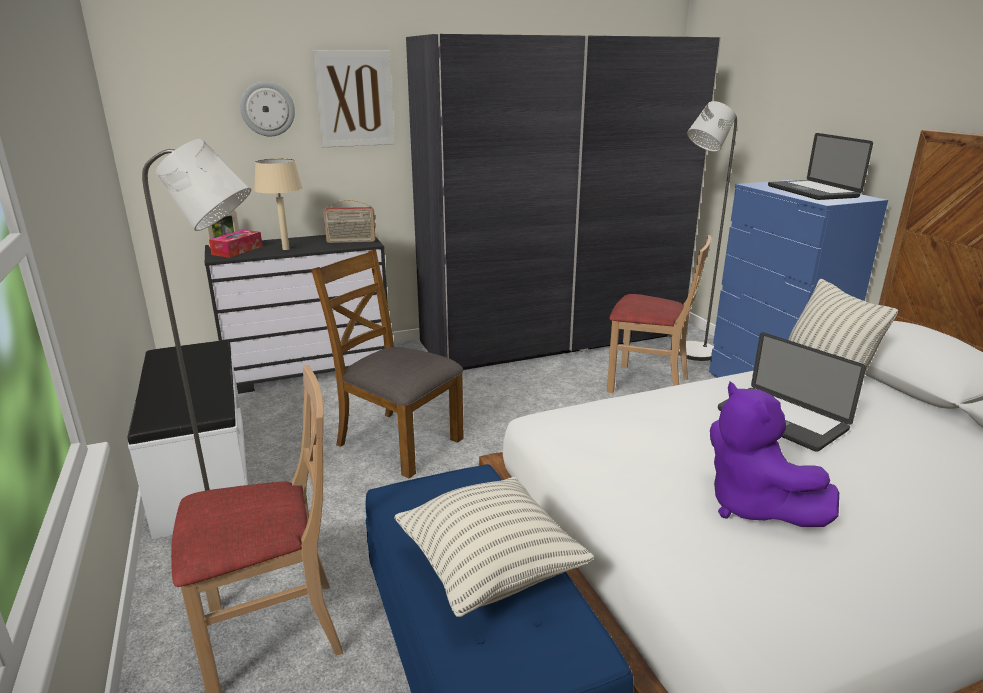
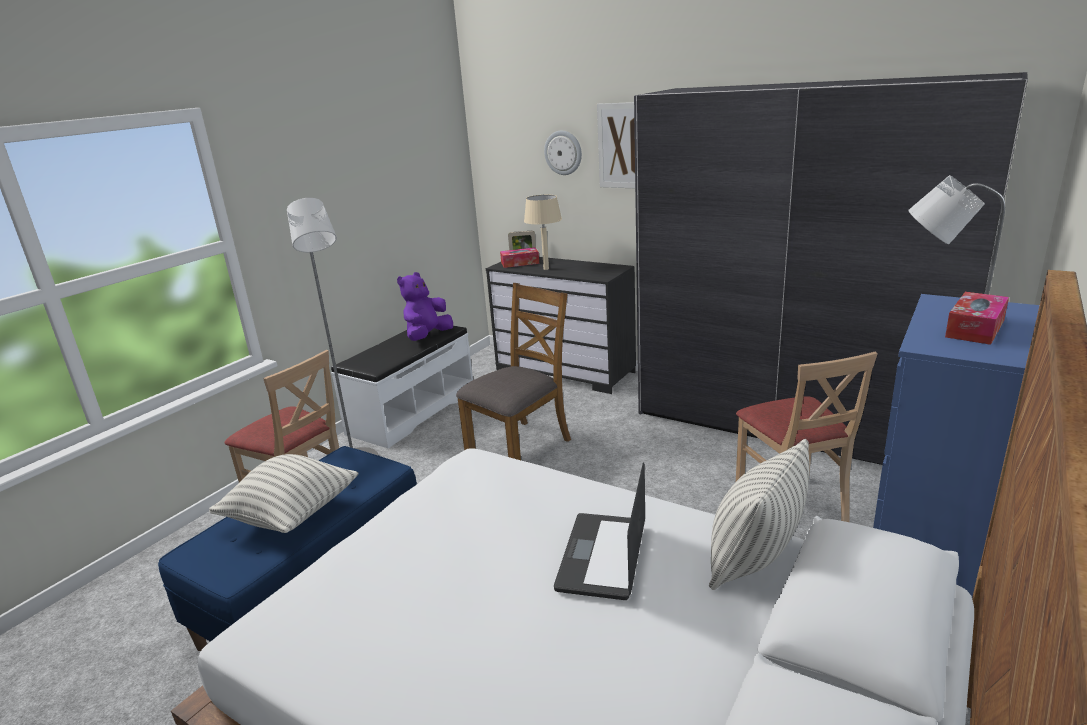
camera: 55 degrees right, 0 degrees up
brown chair [311,249,464,479] -> brown chair turned 45 degrees clockwise [456,283,571,460]
radio [323,200,376,243] -> none
purple plush toy [710,381,839,527] -> purple plush toy moved to [397,272,453,341]
laptop [768,133,873,200] -> tissue box [945,292,1009,345]

